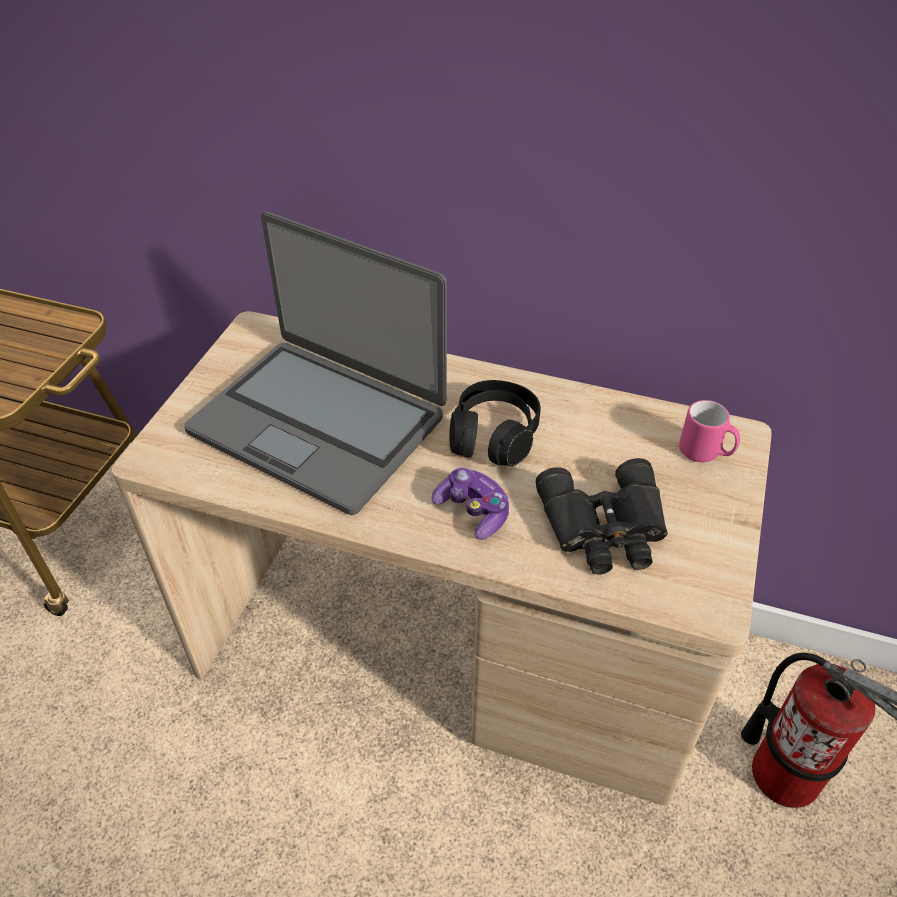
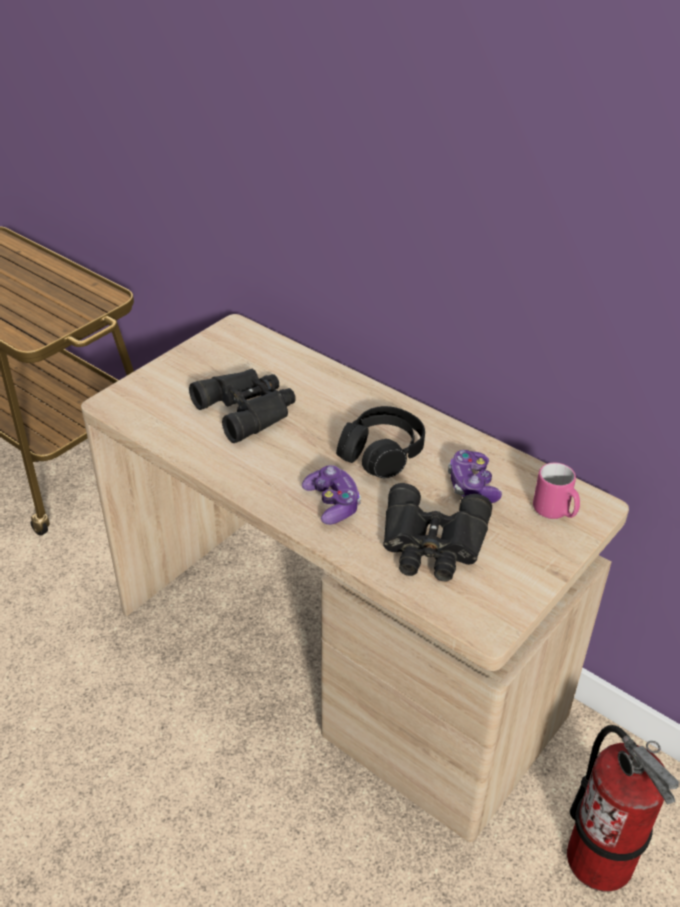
camera: 20 degrees right, 5 degrees down
laptop [184,212,447,515] -> black binoculars [189,369,296,443]
none -> game controller [448,450,502,503]

